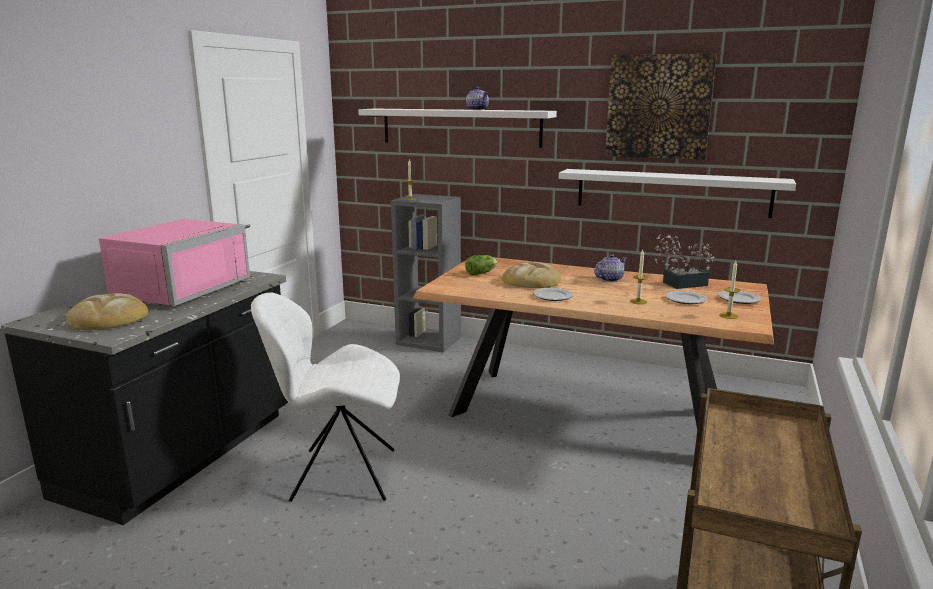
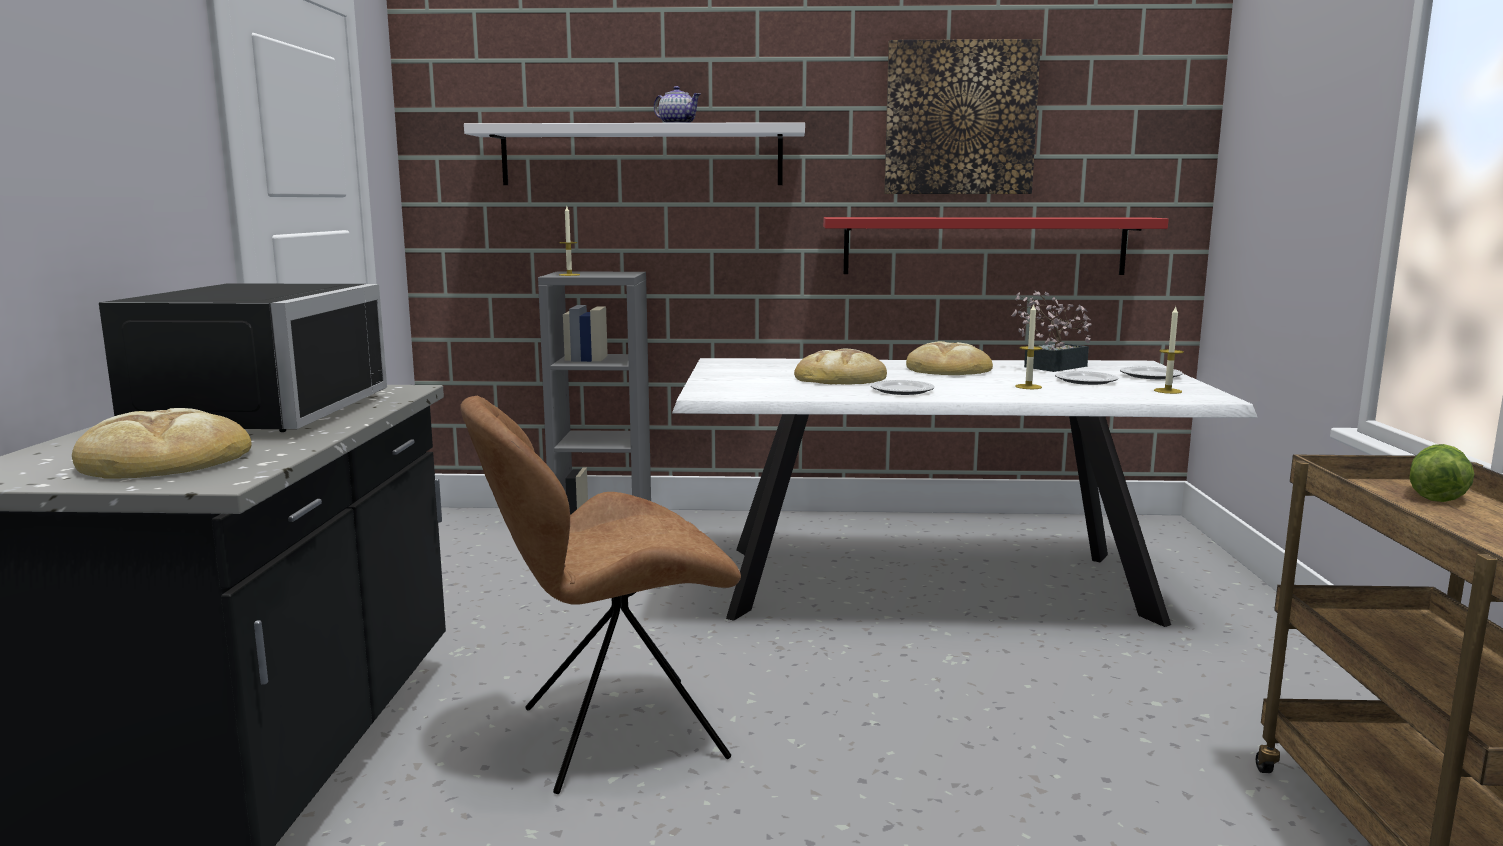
camera: 20 degrees left, 5 degrees down
pink microwave [99,219,250,306] -> black microwave [99,283,387,432]
white chair [251,292,400,502] -> brown chair [460,396,741,794]
brown dining table [413,257,774,428] -> white dining table [672,358,1258,627]
lettuce [465,255,497,275] -> lettuce moved to [1409,444,1474,502]
white shelf [559,169,796,218] -> red shelf [823,217,1169,275]
teapot [594,254,627,282] -> bread [906,341,993,375]

